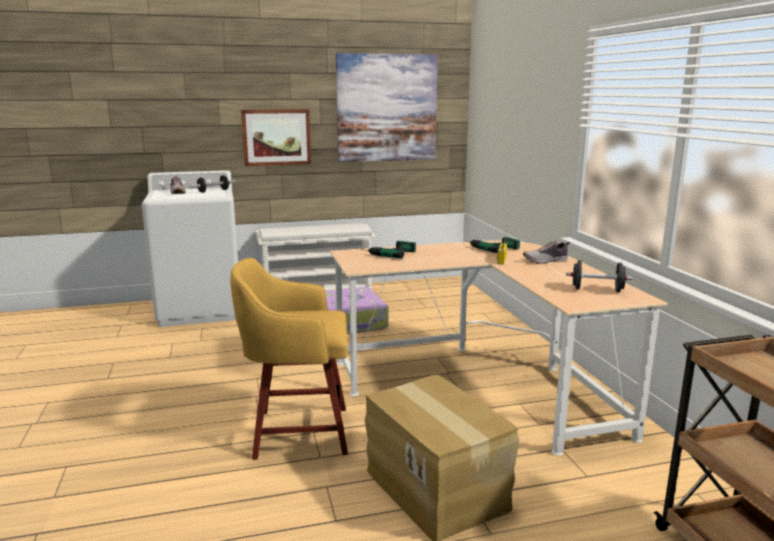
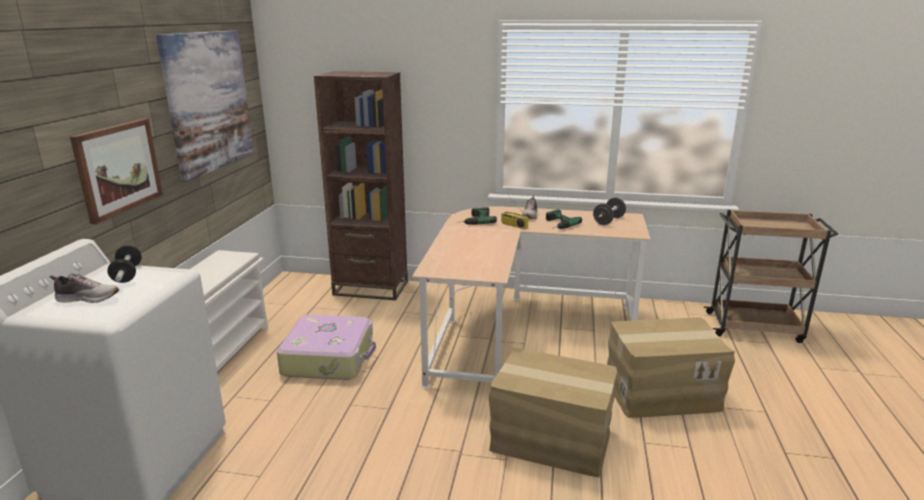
camera: 65 degrees left, 5 degrees up
yellow stool [230,258,348,460] -> cardboard box [489,348,617,477]
power drill [361,241,416,258] -> power drill moved to [546,209,582,229]
none -> brown bookcase [314,71,408,300]

